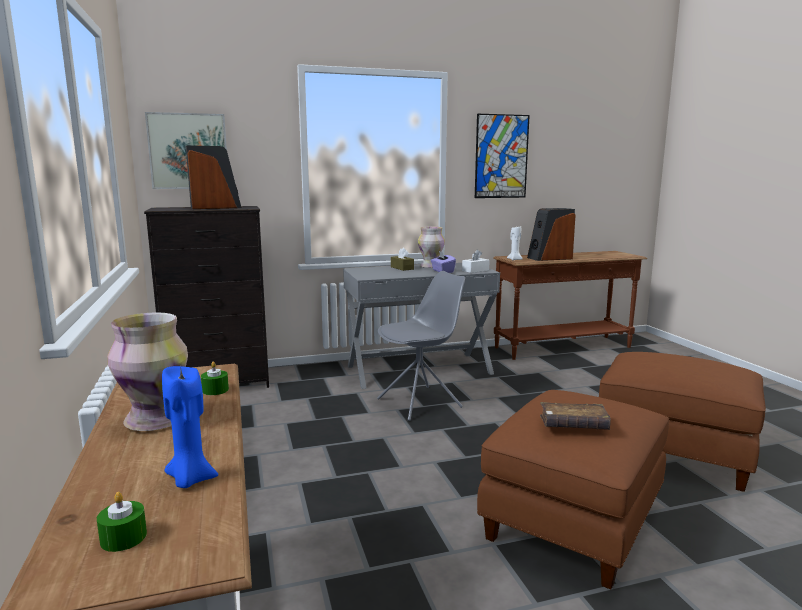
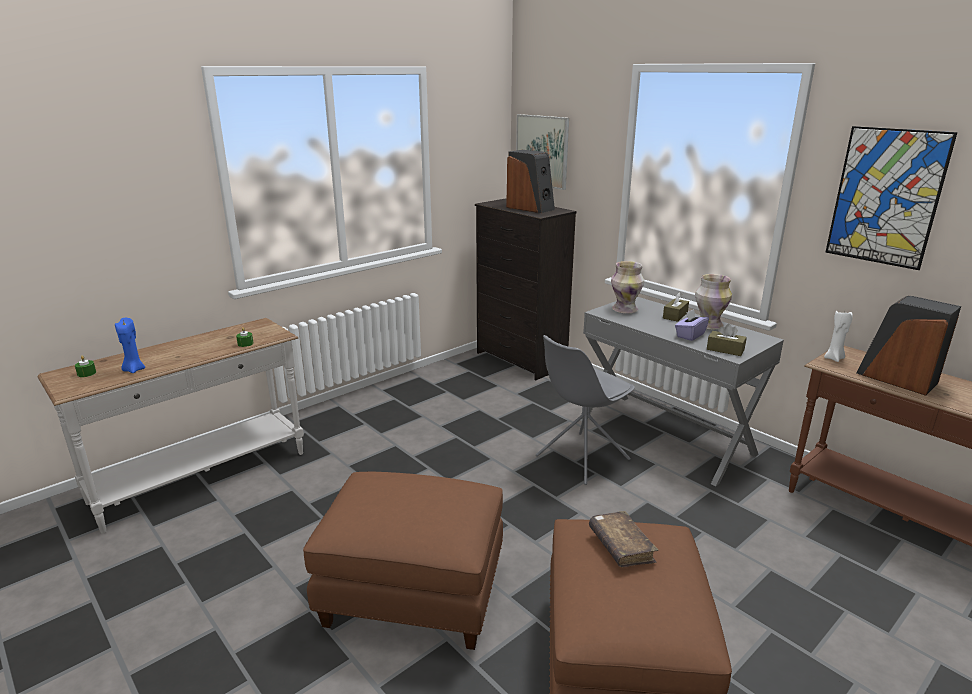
camera: 65 degrees right, 10 degrees up
vase [107,313,188,431] -> vase moved to [611,261,644,313]
grey chair [377,271,465,421] -> grey chair turned 105 degrees clockwise [536,335,635,485]
white tissue box [462,250,490,273] -> brown tissue box [707,324,747,356]
brown book [540,402,611,430] -> brown book moved to [589,511,658,568]

